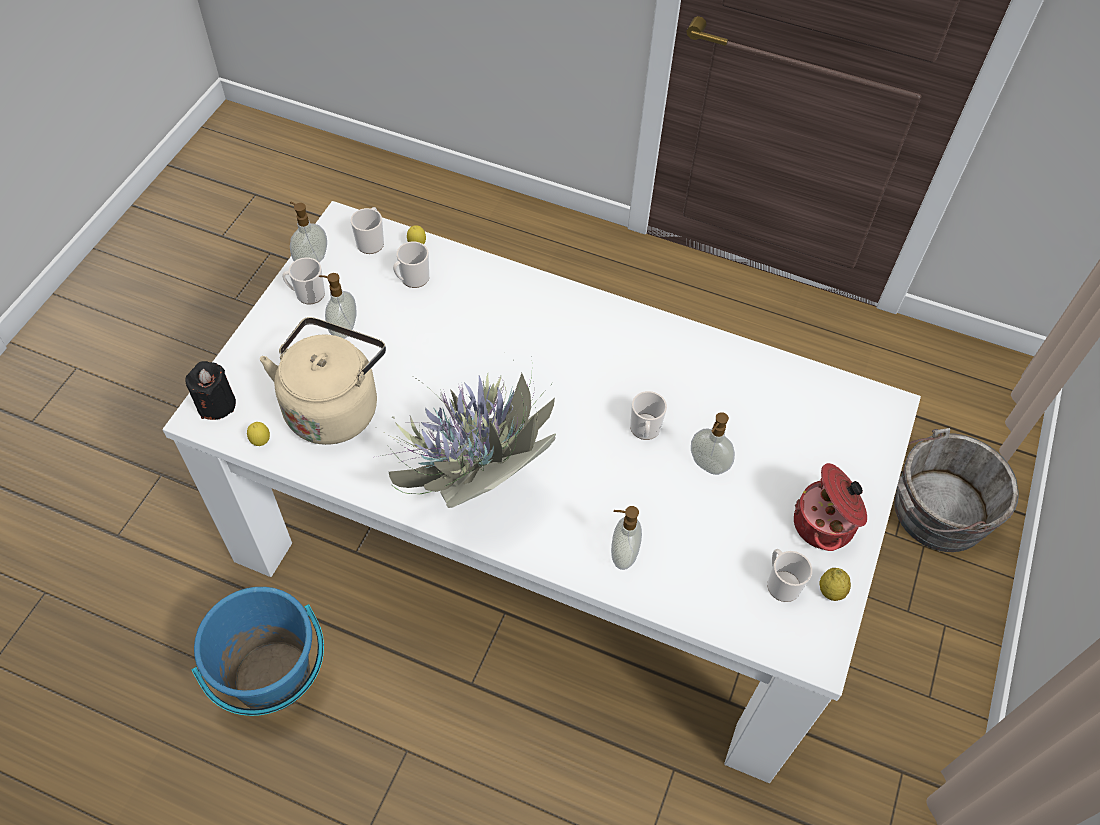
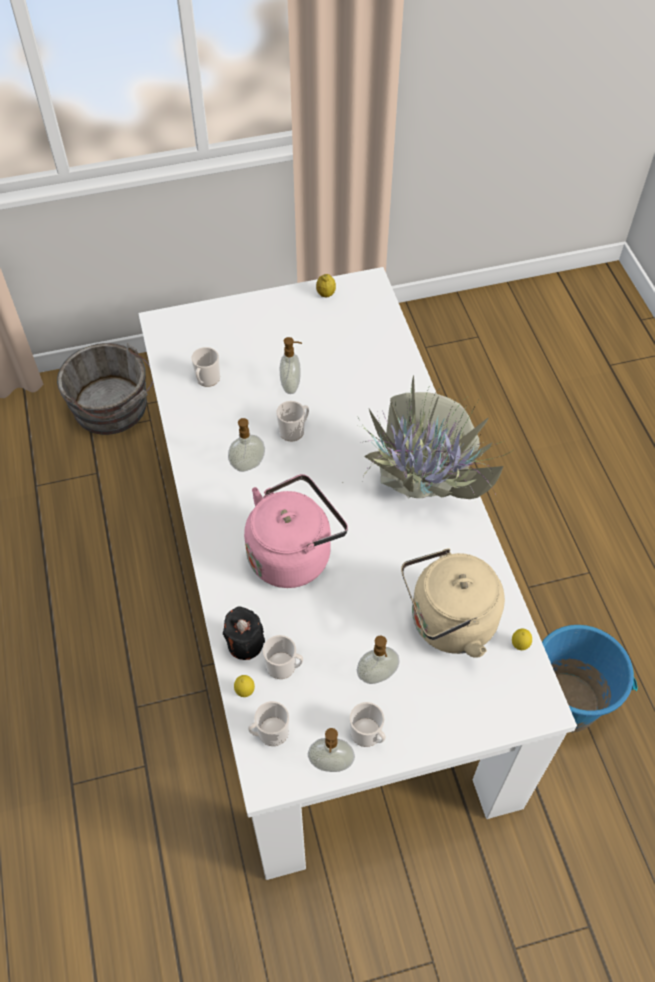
camera: 125 degrees left, 0 degrees up
black candle [185,361,236,420] -> black candle moved to [223,606,265,660]
soap dispenser [611,506,642,570] -> soap dispenser moved to [228,418,265,472]
mug [767,549,812,602] -> mug moved to [191,347,220,387]
cooking pot [794,463,867,551] -> none
none -> pink kettle [244,474,348,588]

